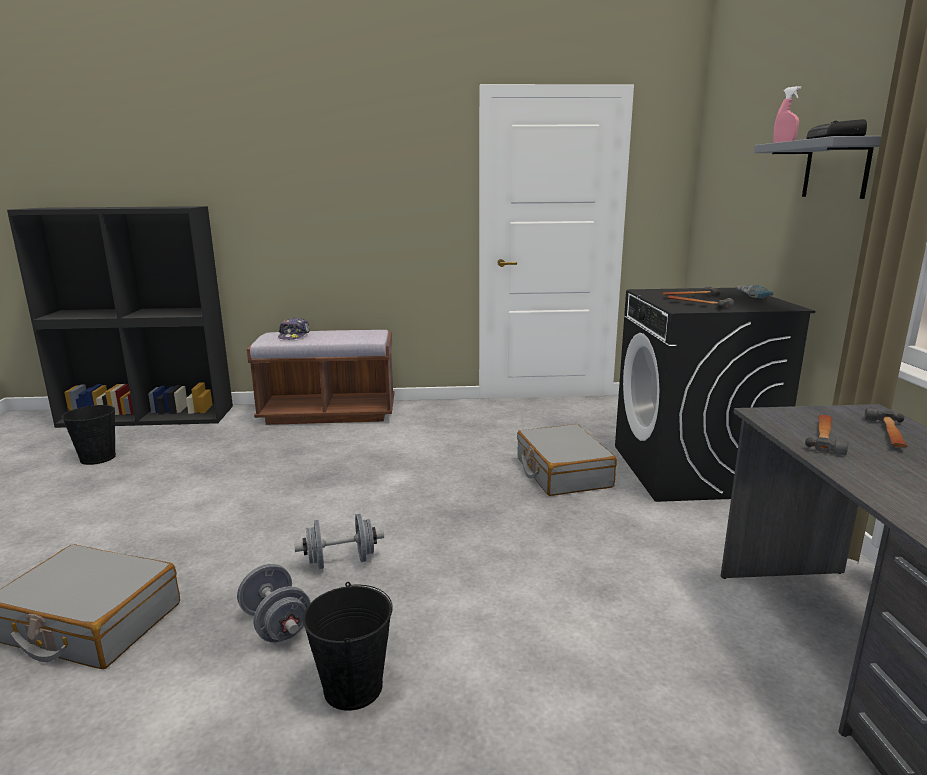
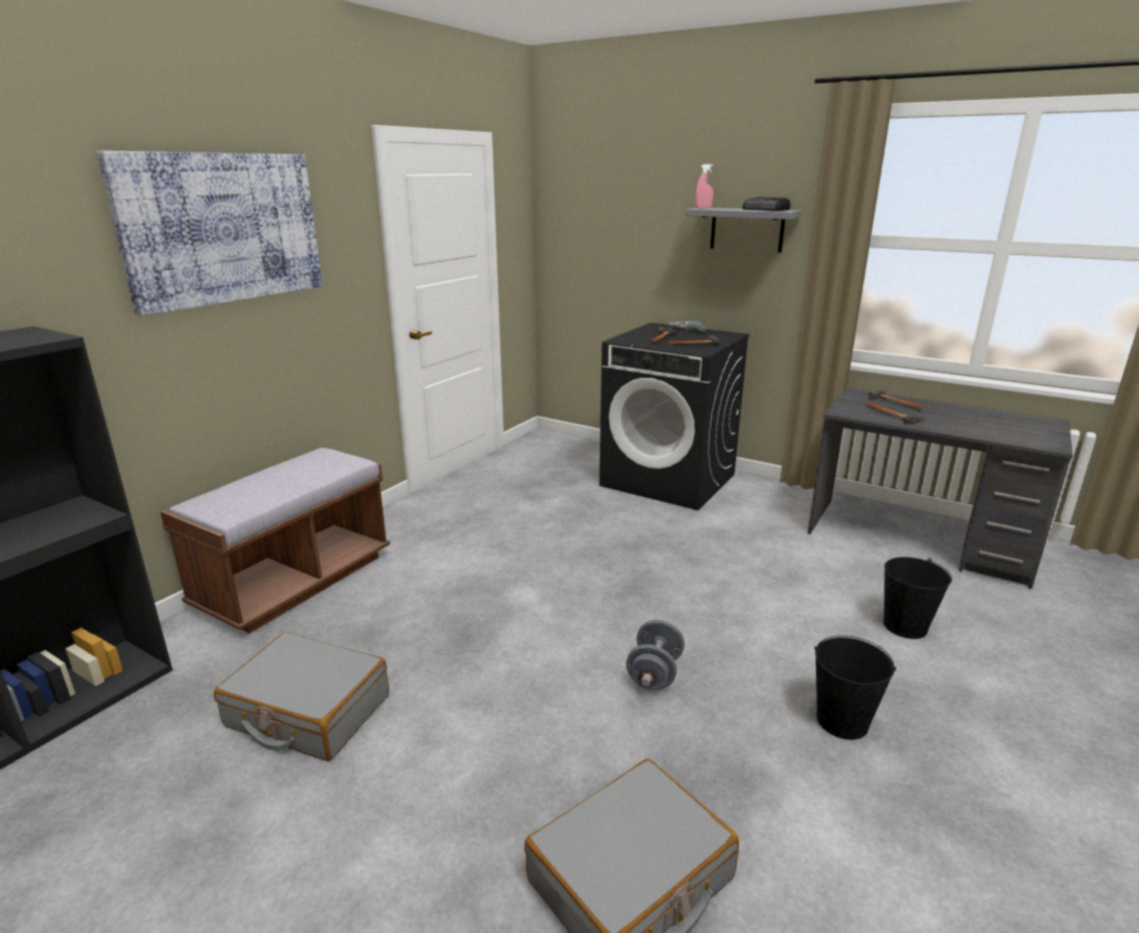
camera: 55 degrees left, 5 degrees up
black bucket [61,405,116,465] -> black bucket moved to [883,557,952,639]
grey dumbbell [237,564,311,642] -> none
cap [278,318,310,340] -> none
grey suitcase [517,424,617,496] -> grey suitcase moved to [214,632,389,761]
none -> picture [96,151,322,316]

